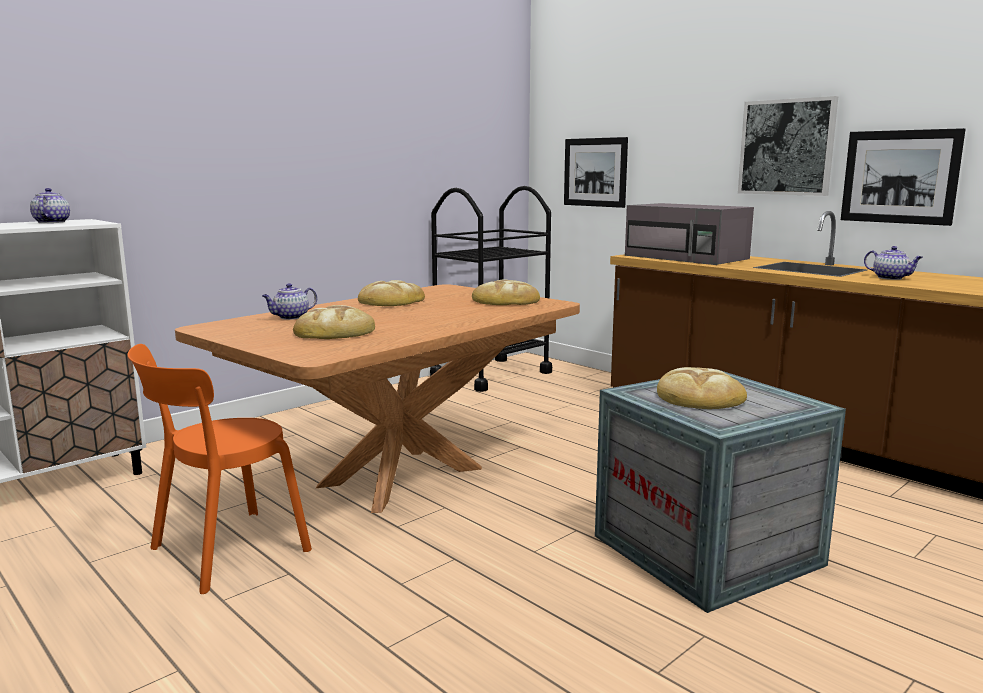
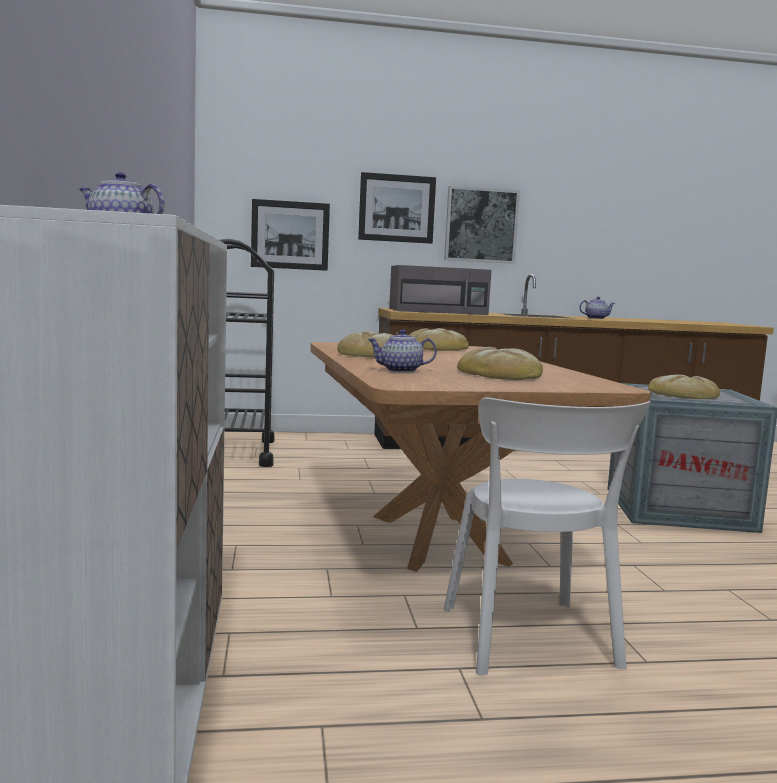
camera: 55 degrees left, 5 degrees down
orange chair [128,344,312,594] -> white chair [444,398,650,676]
teapot [262,283,317,320] -> teapot turned 90 degrees clockwise [368,330,437,372]
picture [841,128,966,226] -> picture moved to [358,172,436,244]

